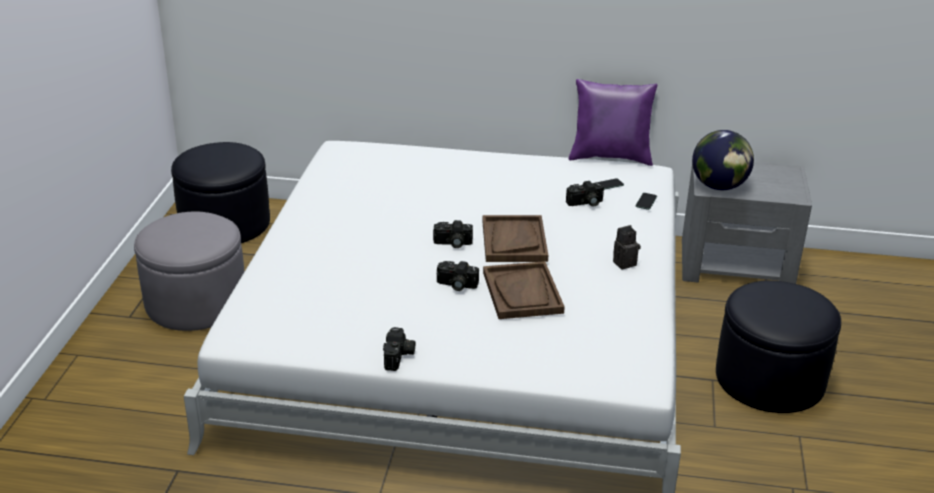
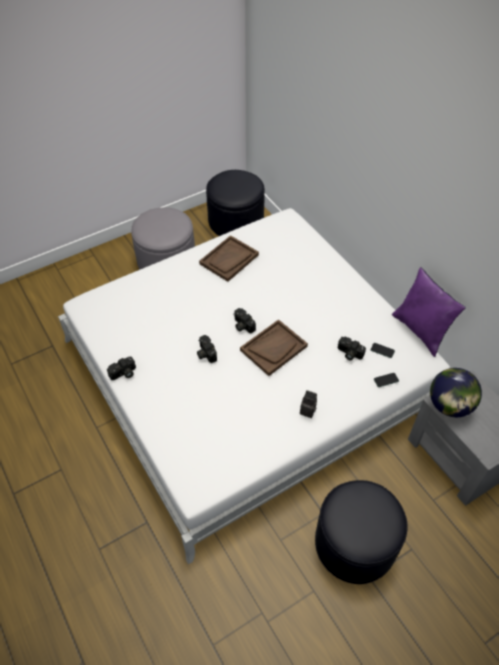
camera: 50 degrees right, 20 degrees up
brown tray [483,261,565,319] -> brown tray moved to [199,235,259,282]

